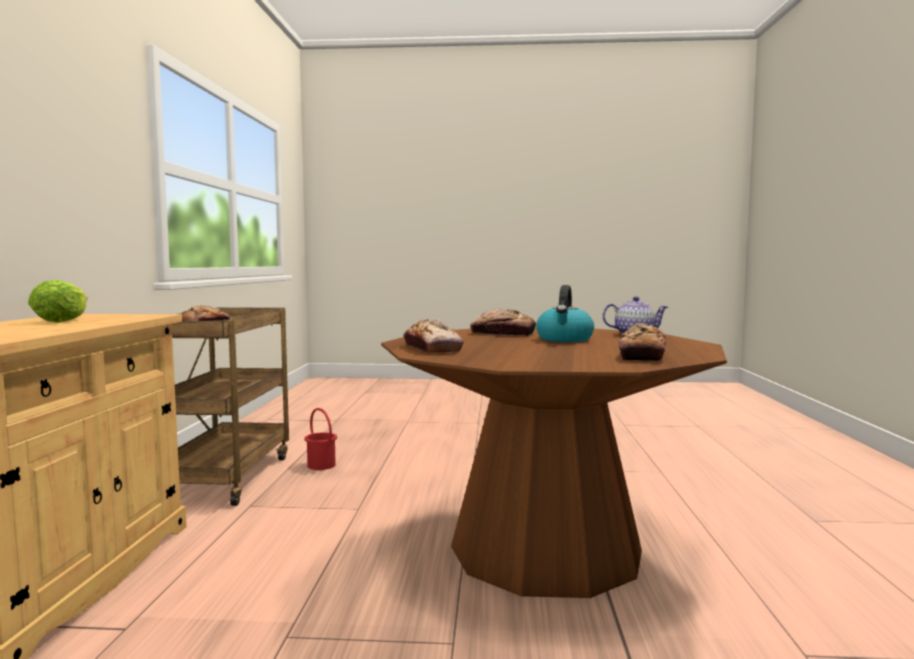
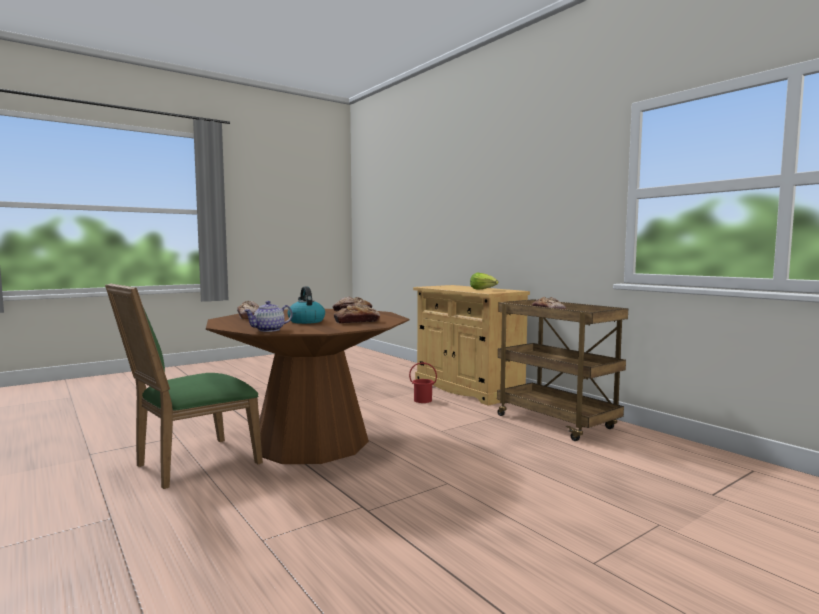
camera: 140 degrees right, 0 degrees up
red bucket [304,408,337,470] -> red bucket moved to [409,362,437,403]
none -> green chair [105,283,263,489]

